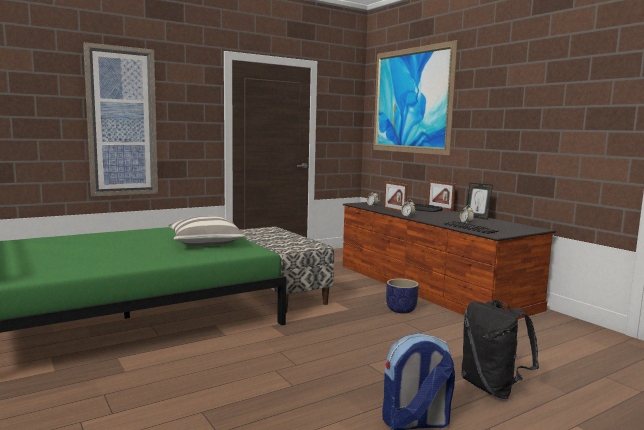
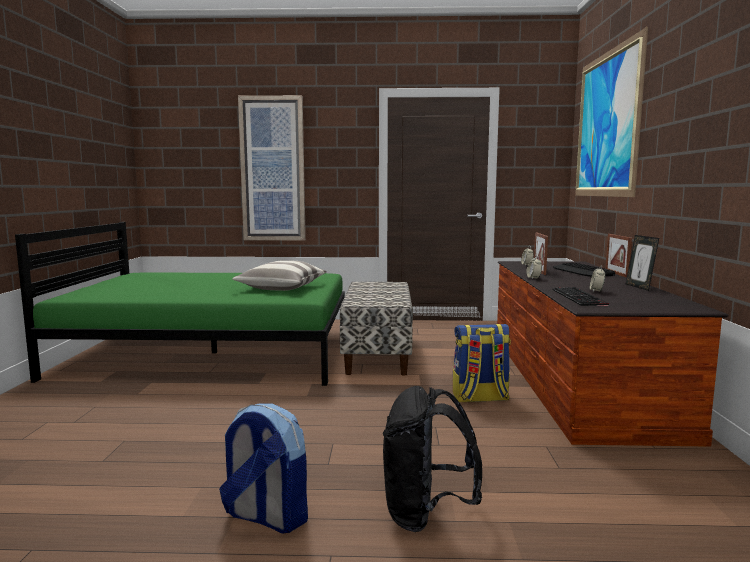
camera: 35 degrees right, 0 degrees up
planter [386,278,419,314] -> backpack [453,324,511,402]

